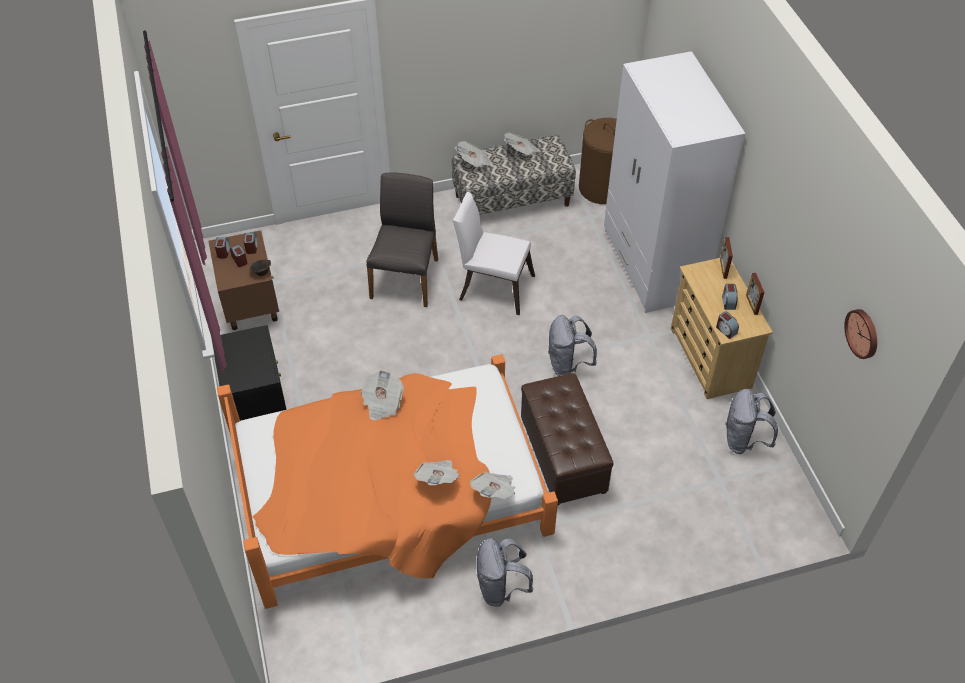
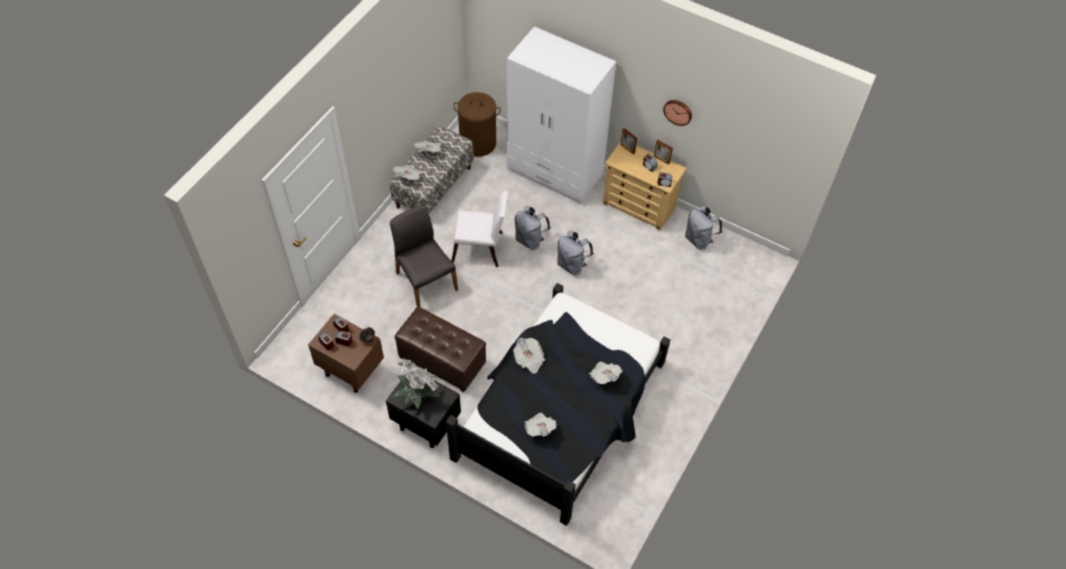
camera: 45 degrees left, 5 degrees up
orange bed [217,354,558,609] -> black bed [446,283,670,526]
white chair [453,192,535,315] -> white chair turned 150 degrees counterclockwise [452,191,507,267]
newspaper [470,472,515,499] -> newspaper moved to [525,413,556,436]
grey backpack [477,538,533,607] -> grey backpack moved to [515,206,551,250]
brown ottoman [521,373,613,505] -> brown ottoman moved to [395,307,486,392]
wall clock [844,309,877,359] -> wall clock moved to [663,100,692,126]
none -> potted plant [393,359,440,409]

